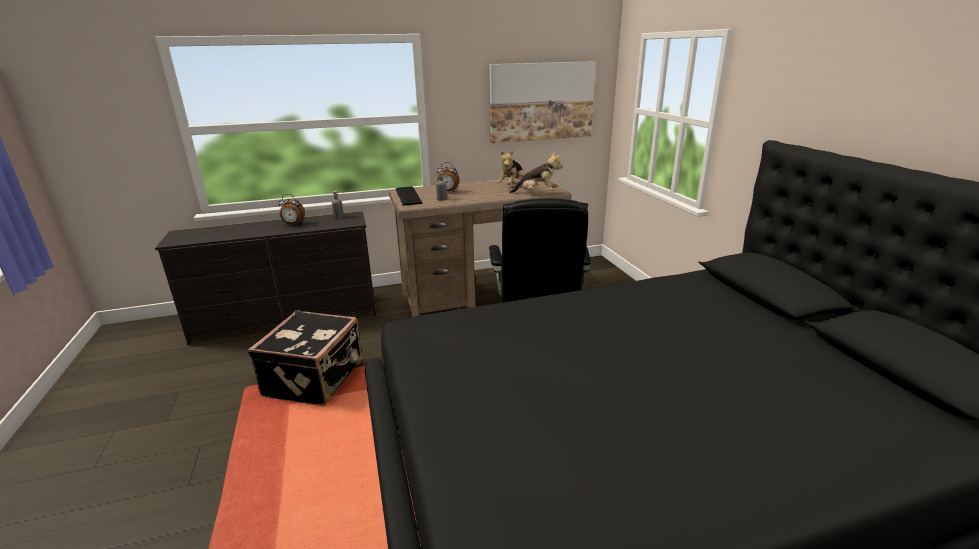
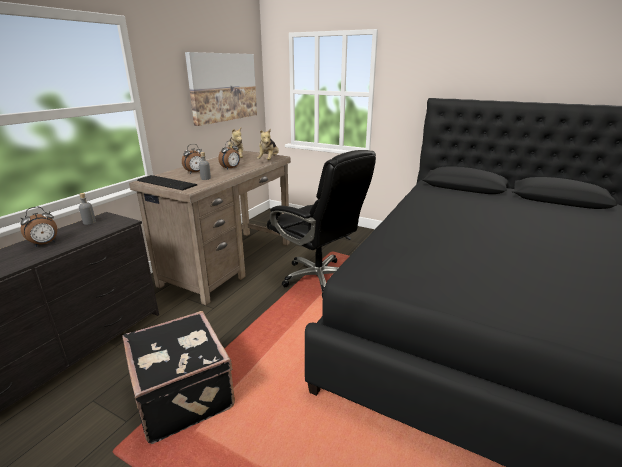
camera: 45 degrees left, 0 degrees up
plush toy [509,152,563,193] -> plush toy turned 135 degrees clockwise [257,129,279,160]
none -> alarm clock [218,141,240,170]

